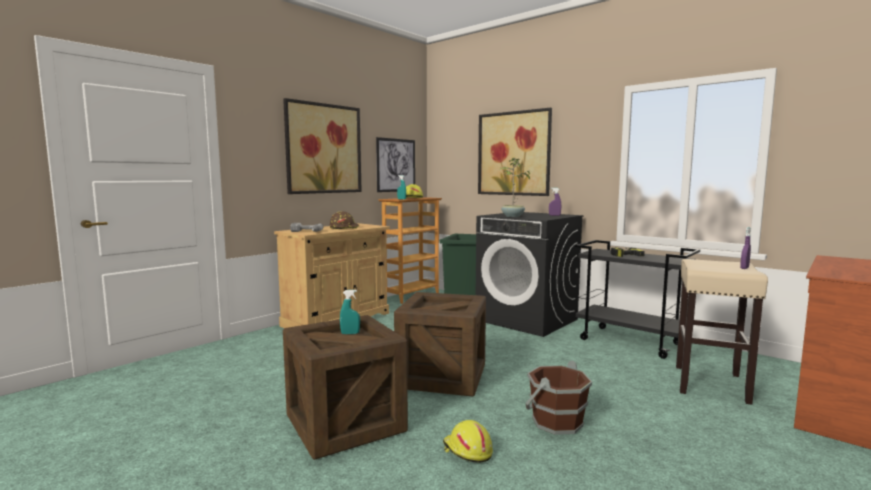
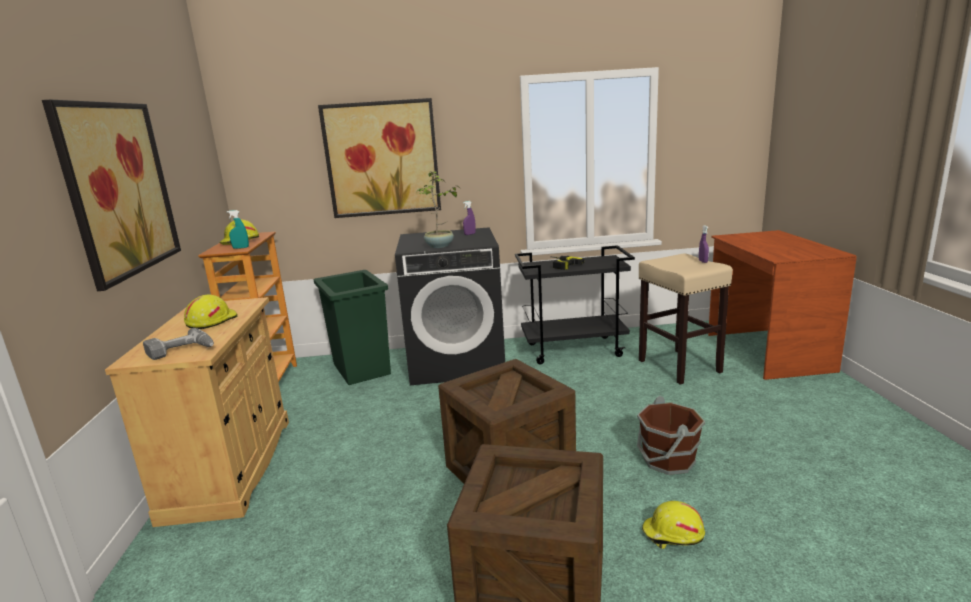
camera: 45 degrees left, 10 degrees up
brown hard hat [330,211,359,229] -> yellow hard hat [184,295,238,329]
turquoise spray bottle [340,290,360,334] -> none
picture [376,137,415,192] -> none

